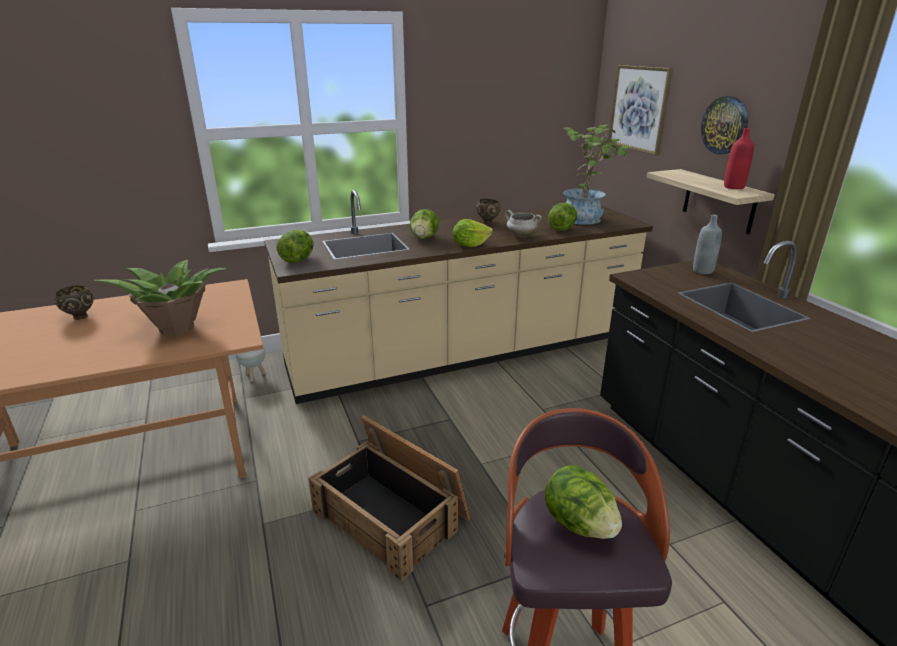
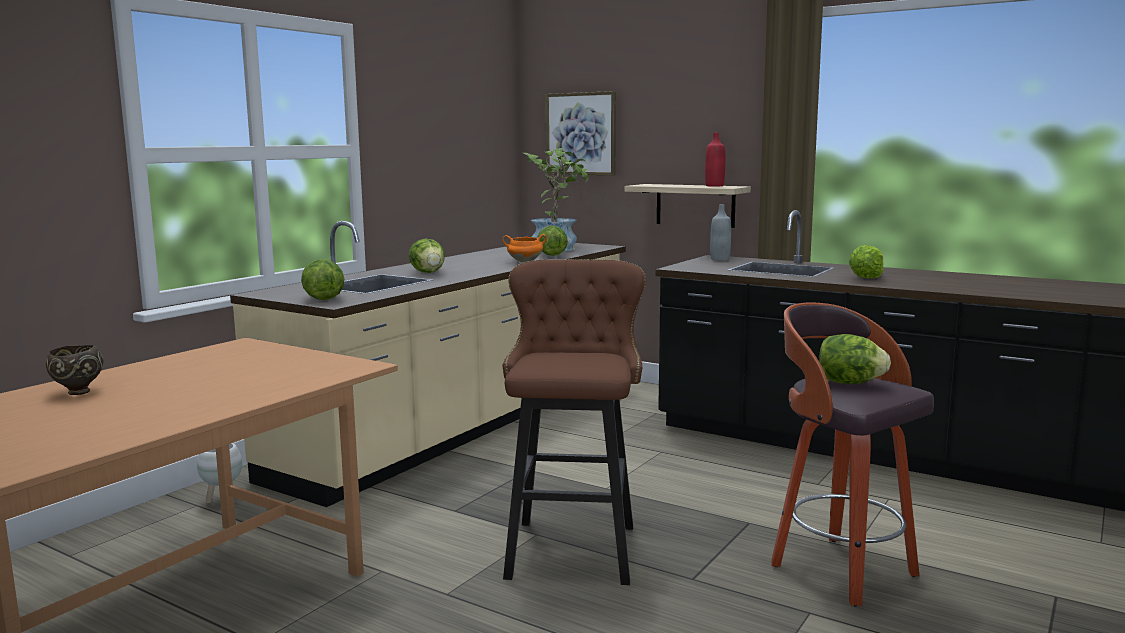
camera: 35 degrees left, 15 degrees down
potted plant [93,260,227,336] -> none
crate [308,415,471,581] -> brown stool [502,259,646,585]
lettuce [453,219,493,247] -> lettuce moved to [849,245,884,278]
brown bowl [476,199,501,224] -> none
white cooking pot [505,210,542,237] -> orange cooking pot [502,234,547,262]
wall clock [701,96,748,154] -> none

